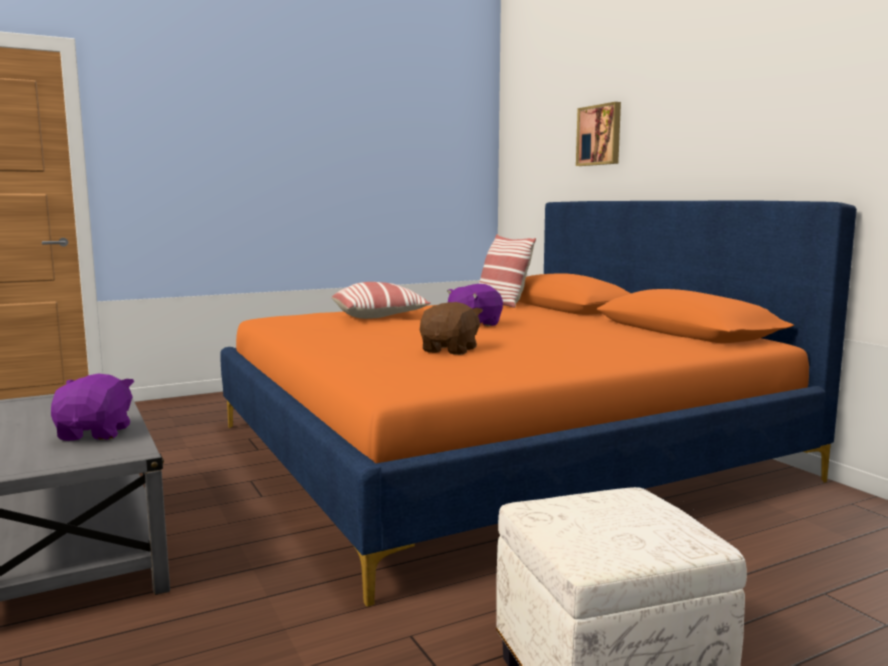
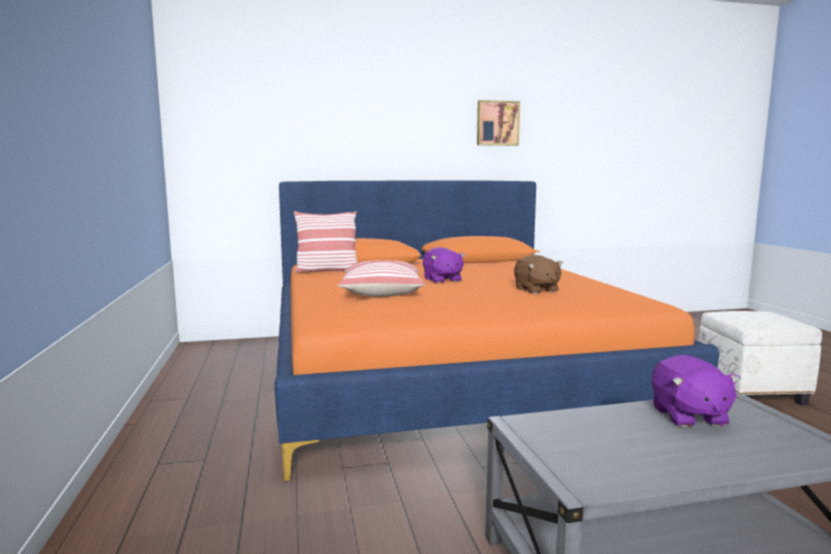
camera: 75 degrees left, 0 degrees up
purple plush toy [51,373,134,441] -> purple plush toy turned 105 degrees counterclockwise [651,355,741,427]
brown plush toy [420,302,483,355] -> brown plush toy turned 150 degrees counterclockwise [514,255,563,294]
picture [576,102,621,166] -> picture moved to [477,100,520,146]

